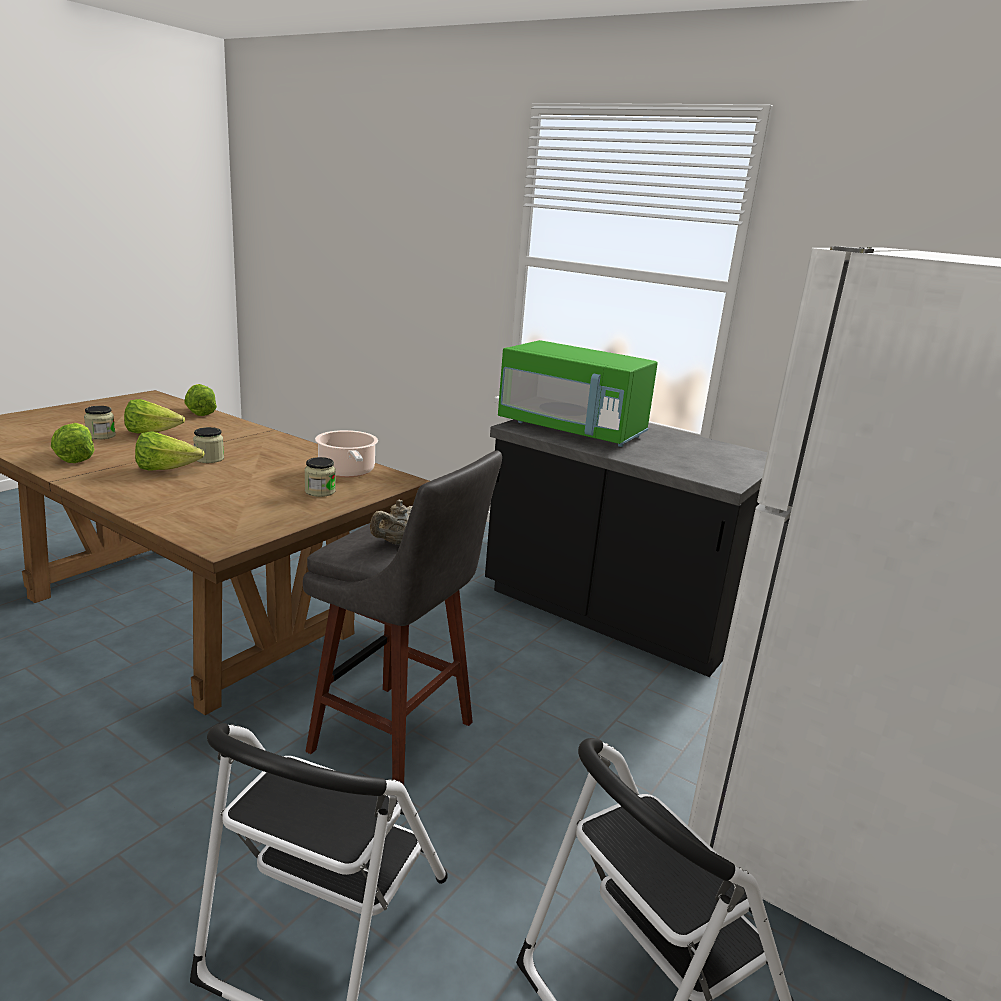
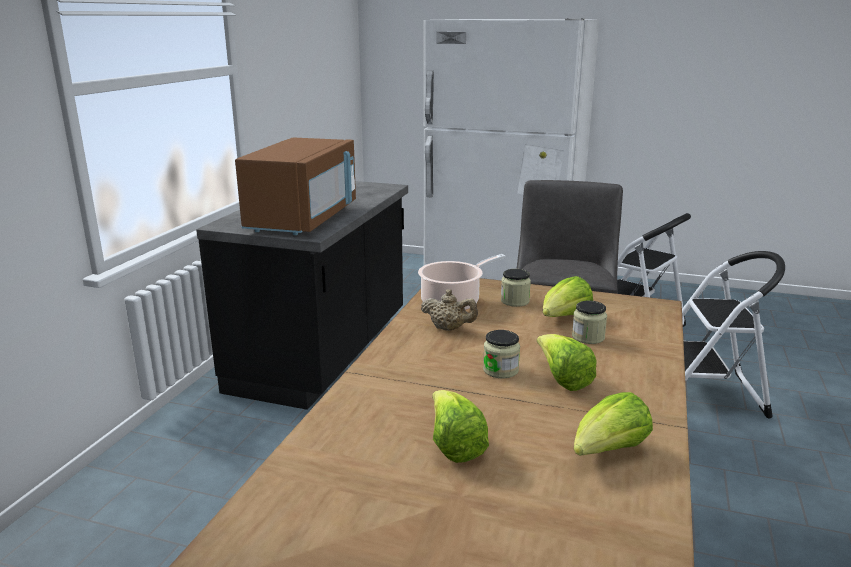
camera: 105 degrees left, 0 degrees up
jar [84,406,116,440] -> jar moved to [572,300,607,344]
lettuce [184,384,217,416] -> lettuce moved to [543,276,593,317]
beige teapot [370,500,412,545] -> beige teapot moved to [421,289,478,331]
green microwave [498,340,658,447] -> brown microwave [235,137,356,235]

